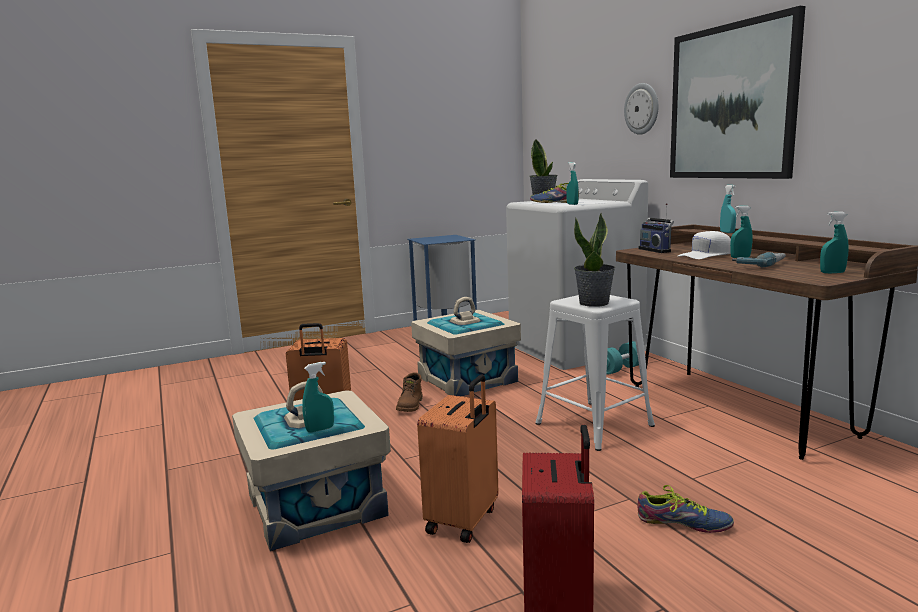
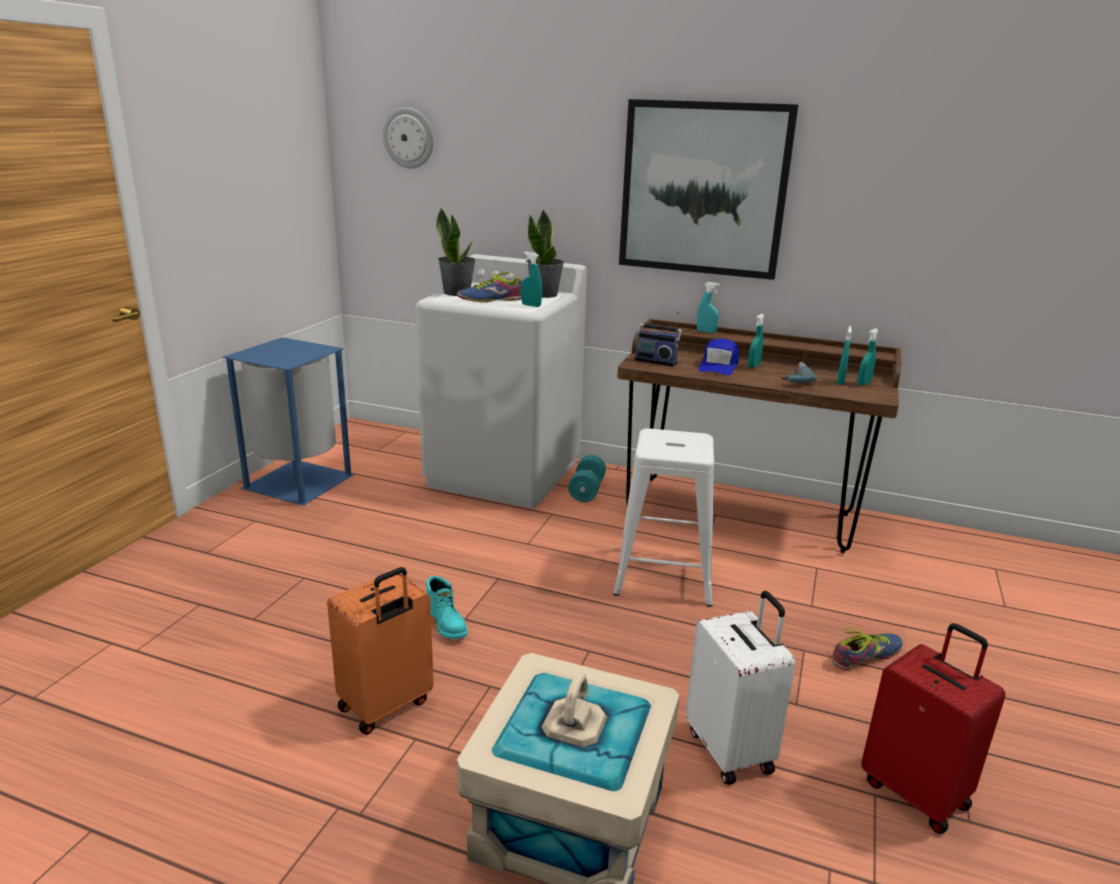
camera: 45 degrees left, 10 degrees up
turquoise spray bottle [302,362,334,433] -> turquoise spray bottle moved to [837,326,852,385]
brown boot [396,373,422,412] -> turquoise boot [426,576,468,639]
beige storage box [411,297,521,396] -> none
orange suitcase [417,375,498,543] -> white suitcase [686,591,795,785]
potted plant [574,213,615,307] -> potted plant moved to [527,209,564,298]
wall clock [624,83,659,135] -> wall clock moved to [383,107,434,169]
white cap [678,231,731,259] -> blue cap [698,339,739,375]

